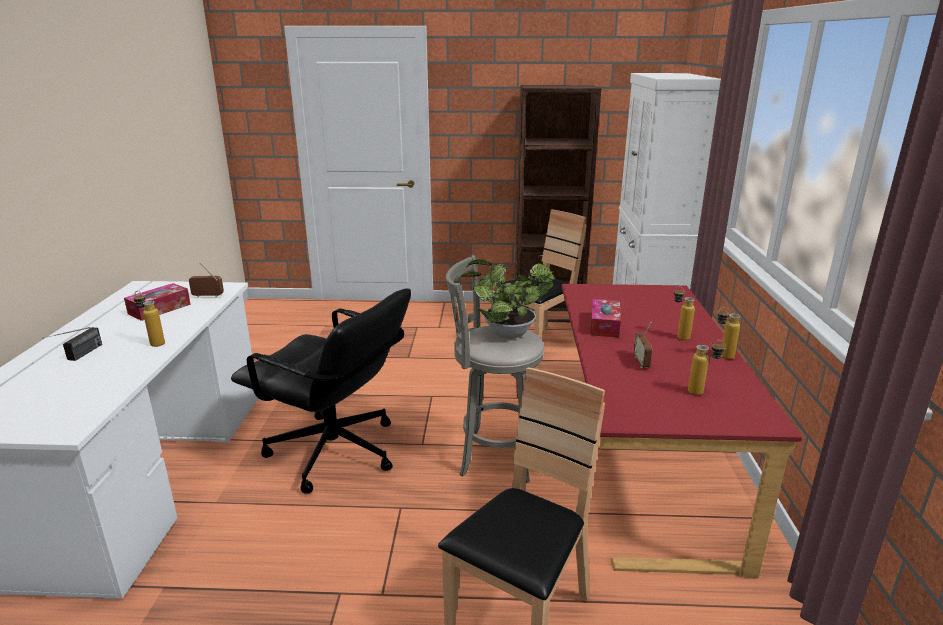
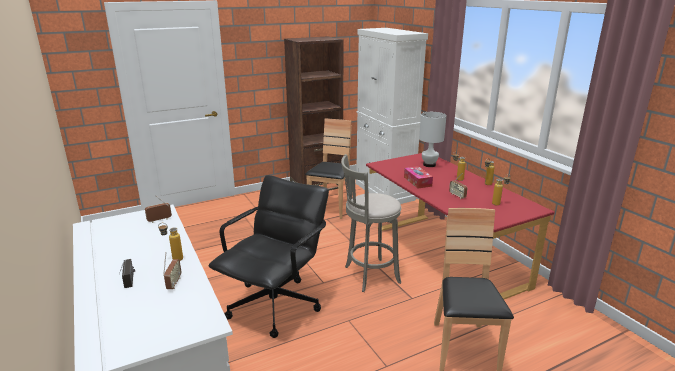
camera: 30 degrees left, 0 degrees up
tissue box [124,283,191,321] -> none
black office chair [231,288,411,494] -> black office chair turned 60 degrees counterclockwise [209,175,329,338]
potted plant [455,259,555,339] -> none
none -> radio [163,252,181,289]
none -> white table lamp [419,112,447,167]

